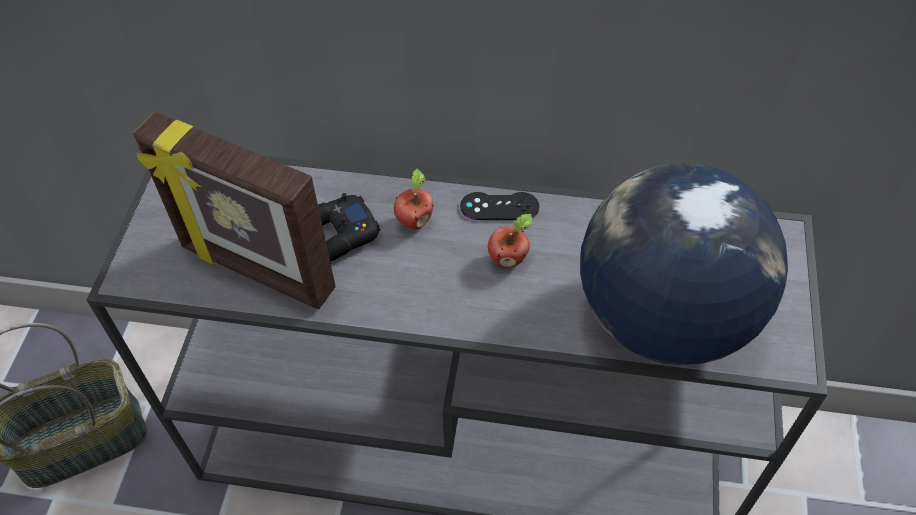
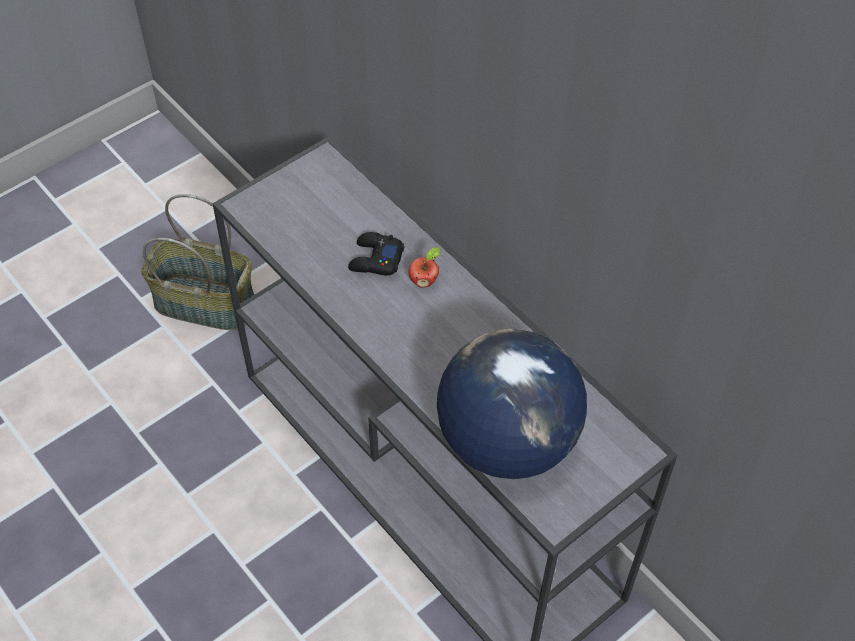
camera: 40 degrees right, 0 degrees up
picture frame [133,112,336,310] -> none
black game controller [460,192,539,220] -> none
apple [488,214,532,268] -> none

